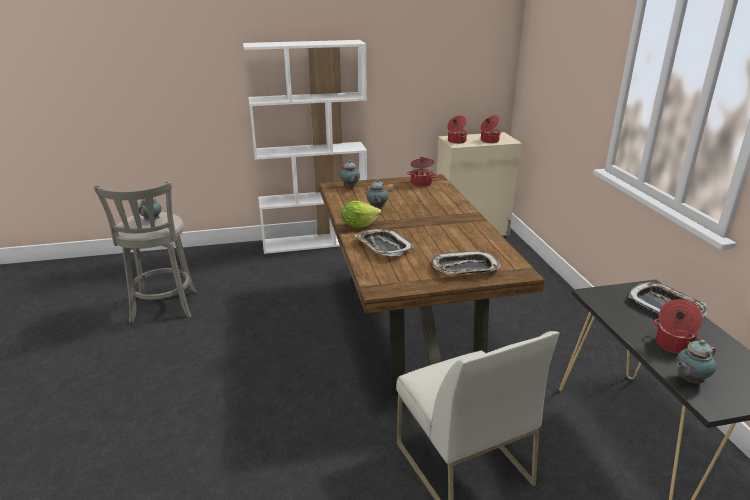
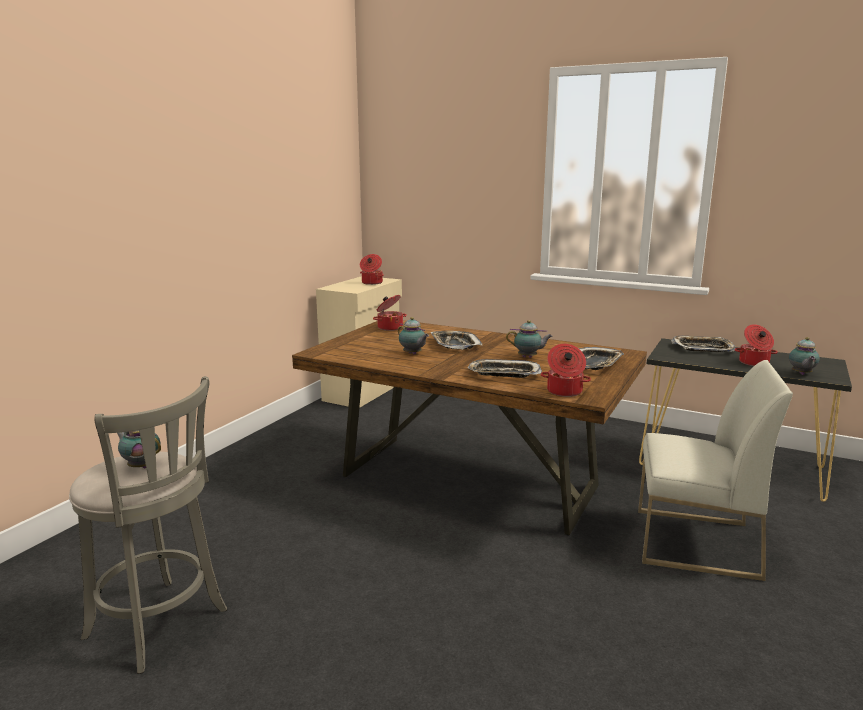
camera: 50 degrees left, 10 degrees down
white bookcase [243,40,367,254] -> none
teapot [340,160,360,188] -> teapot moved to [506,320,553,358]
lettuce [341,201,382,228] -> none
cooking pot [447,115,467,144] -> cooking pot moved to [541,344,591,397]
none -> tray [431,331,482,349]

